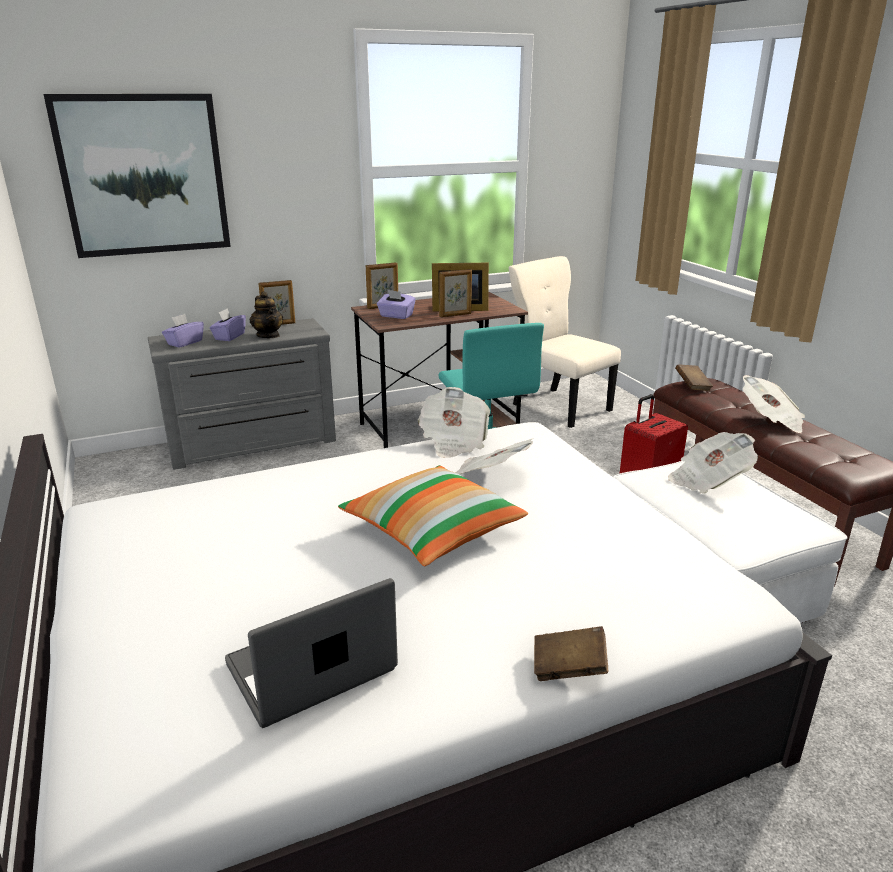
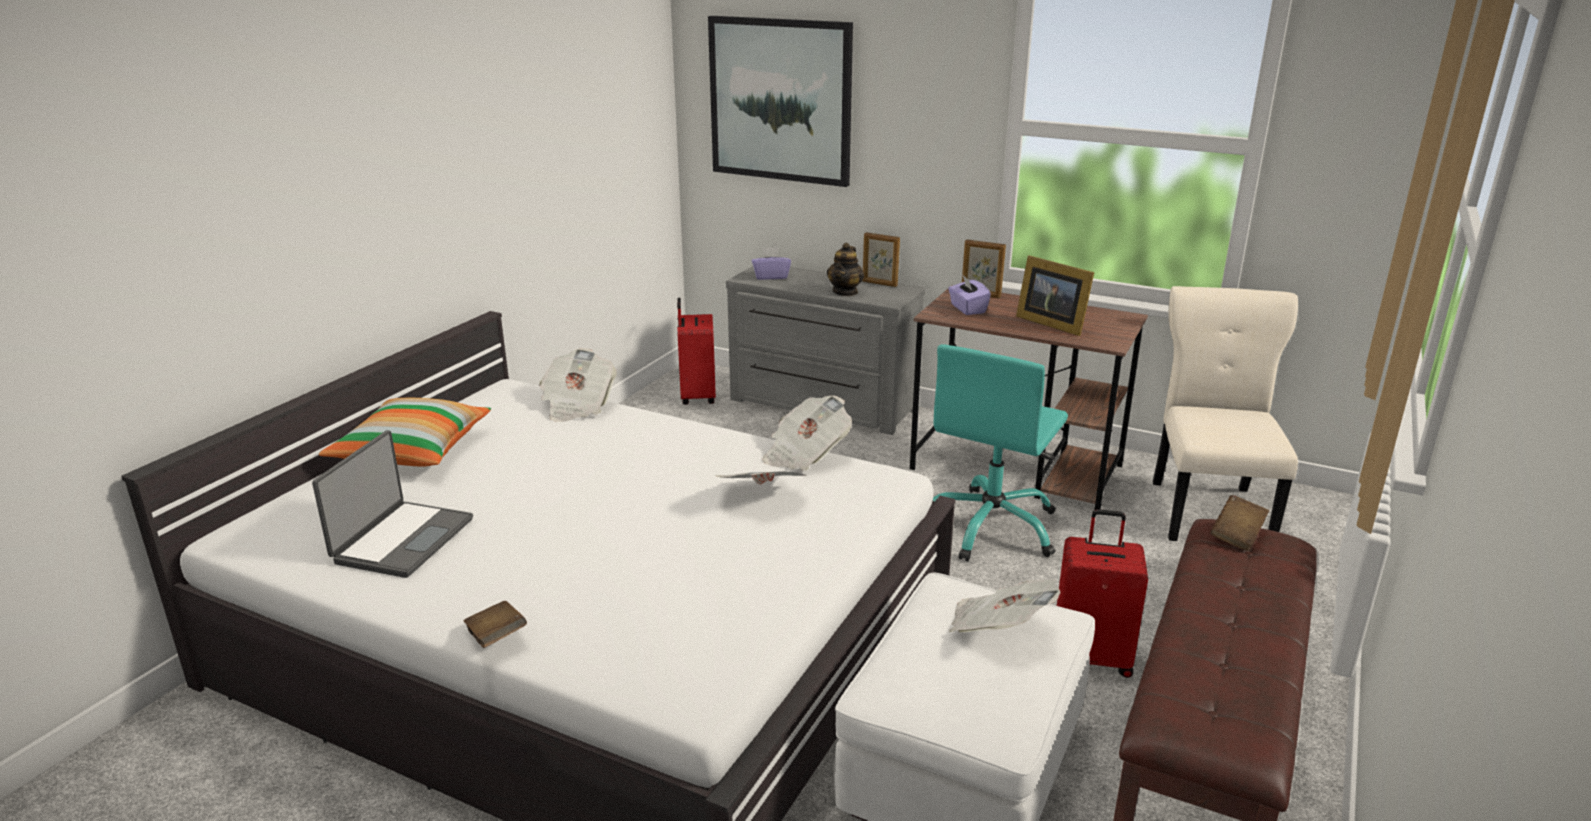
camera: 50 degrees right, 0 degrees up
purple tissue box [210,308,246,341] -> none
laptop [225,578,398,728] -> laptop turned 90 degrees clockwise [312,430,473,578]
pillow [338,465,528,566] -> pillow moved to [319,398,491,466]
picture frame [439,269,472,317] -> none
newspaper [743,375,805,433] -> newspaper moved to [539,348,617,422]
none -> red suitcase [677,298,716,405]

